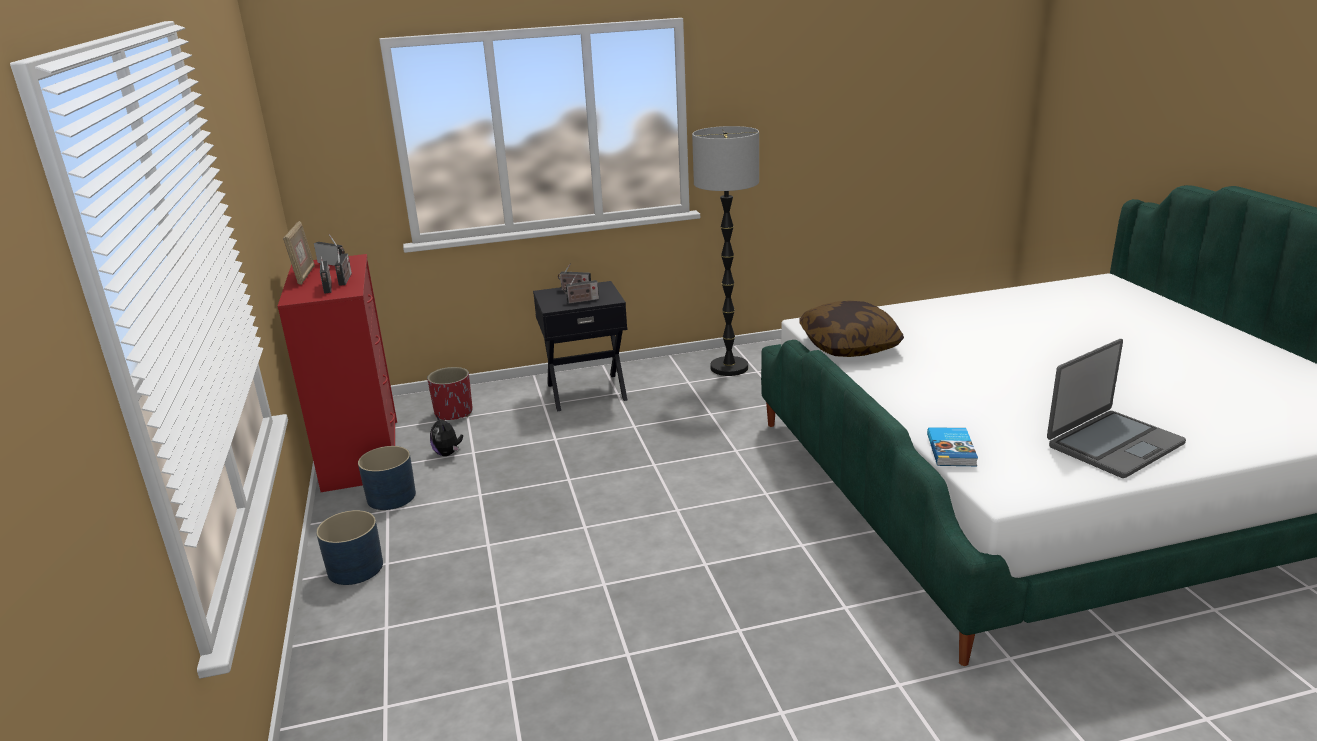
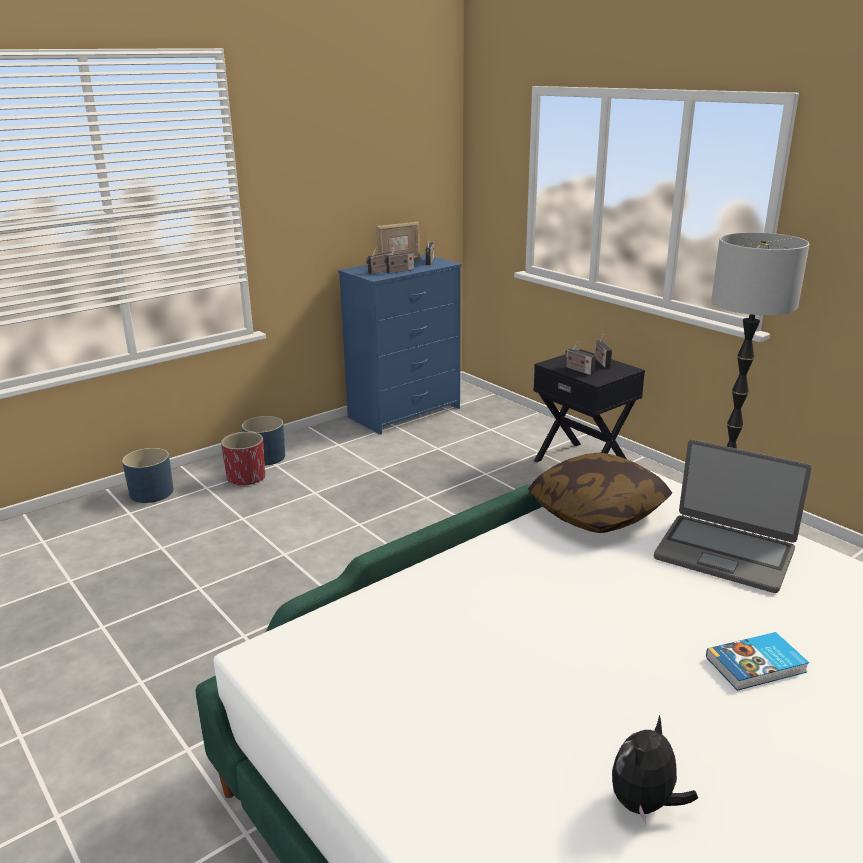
camera: 65 degrees right, 0 degrees up
red dresser [277,254,397,492] -> blue dresser [338,254,462,435]
blue planter [358,446,416,510] -> blue planter moved to [122,448,173,503]
red planter [427,367,472,420] -> red planter moved to [221,432,265,487]
plush toy [430,415,463,456] -> plush toy moved to [612,715,698,824]
book [927,427,978,466] -> book moved to [706,632,809,691]
laptop [1047,339,1186,478] -> laptop moved to [654,439,812,593]

